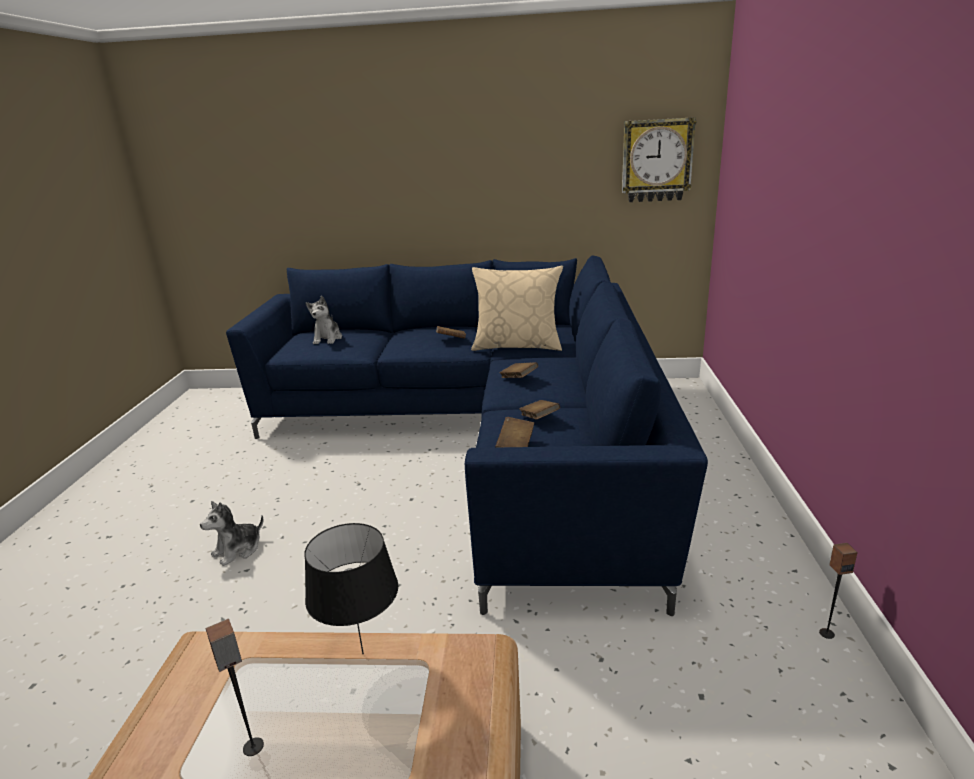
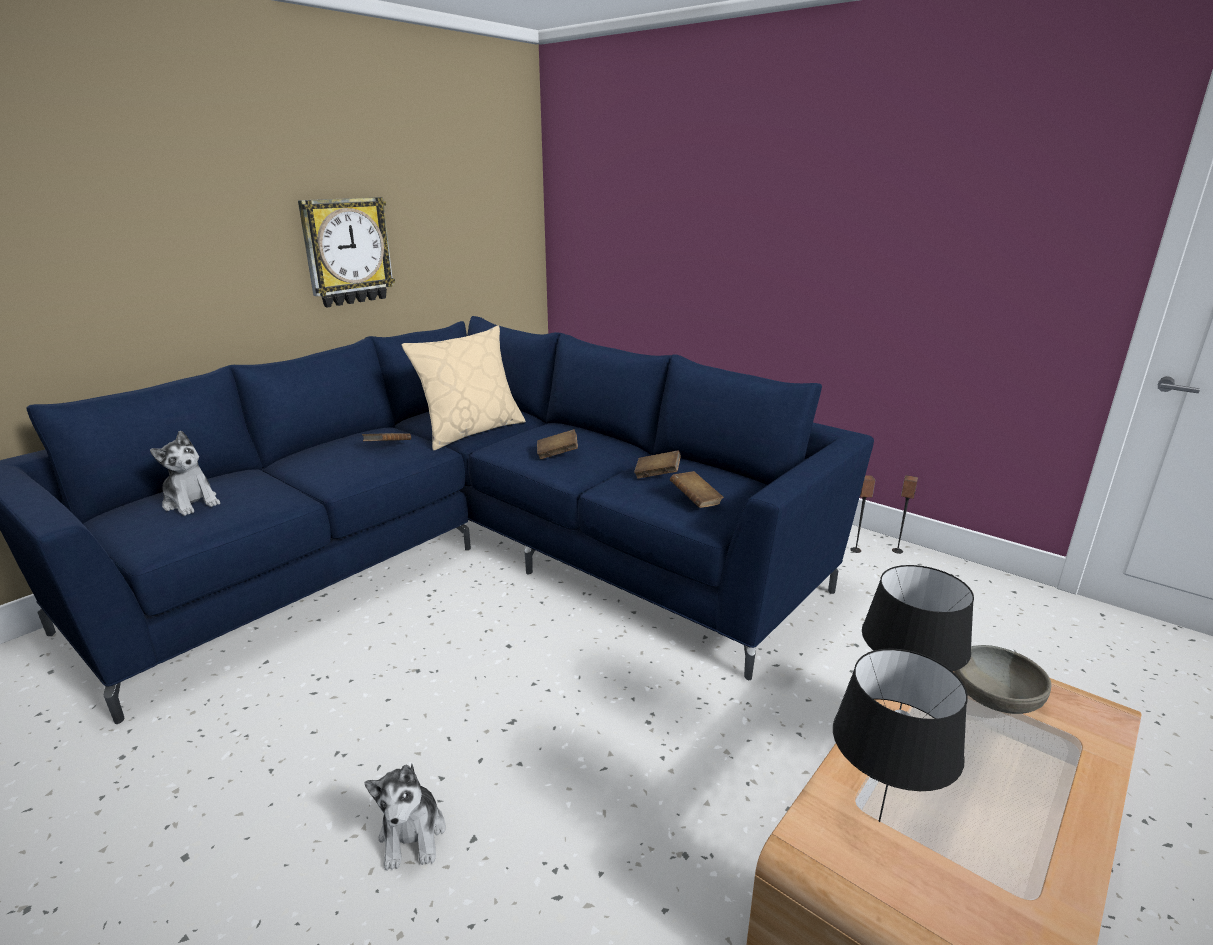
camera: 55 degrees left, 0 degrees up
speaker [206,619,264,756] -> speaker moved to [850,475,875,553]
wall clock [622,117,696,202] -> wall clock moved to [298,197,395,308]
none -> black table lamp [833,648,968,822]
none -> grey bowl [954,645,1052,714]

